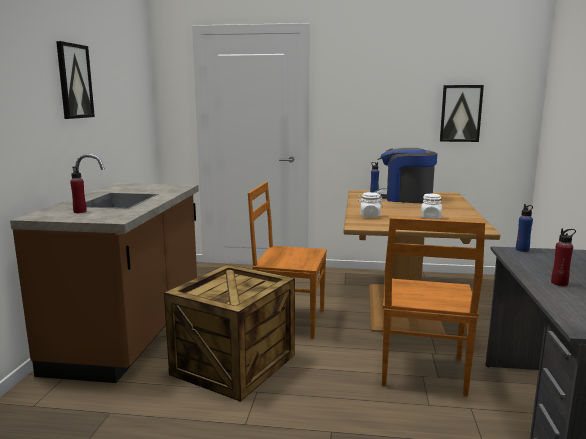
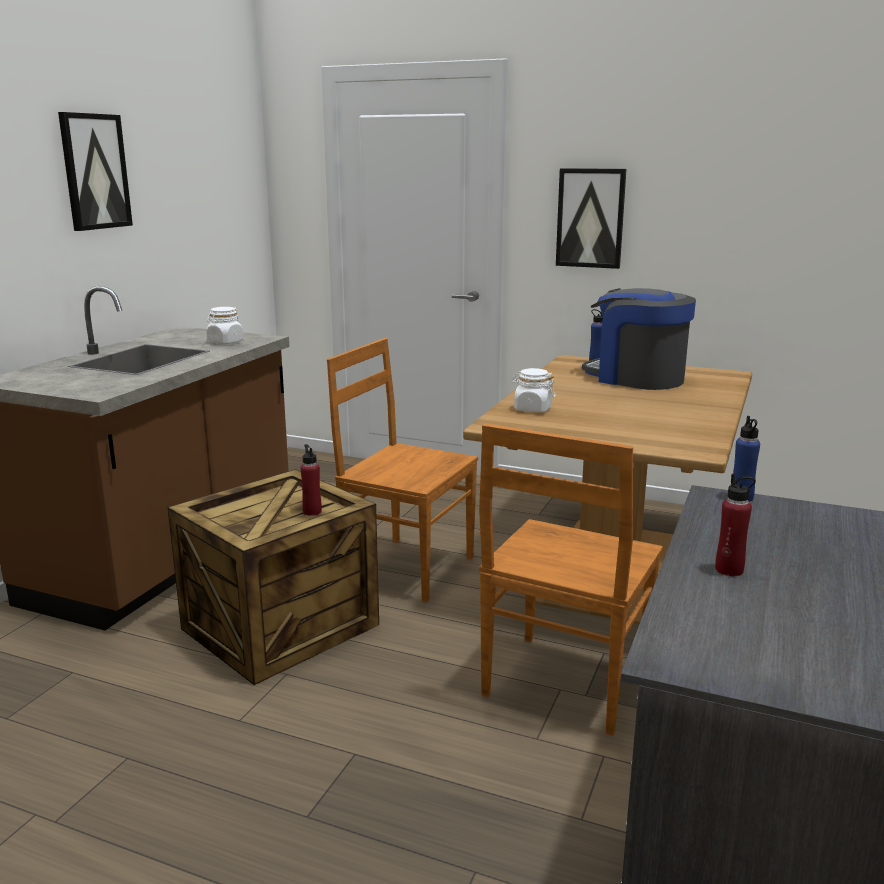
camera: 15 degrees right, 5 degrees up
red bottle [70,167,87,213] -> red bottle moved to [300,444,322,516]
white jar [421,194,442,219] -> white jar moved to [206,307,243,344]
picture [440,85,484,142] -> picture moved to [556,168,627,269]

